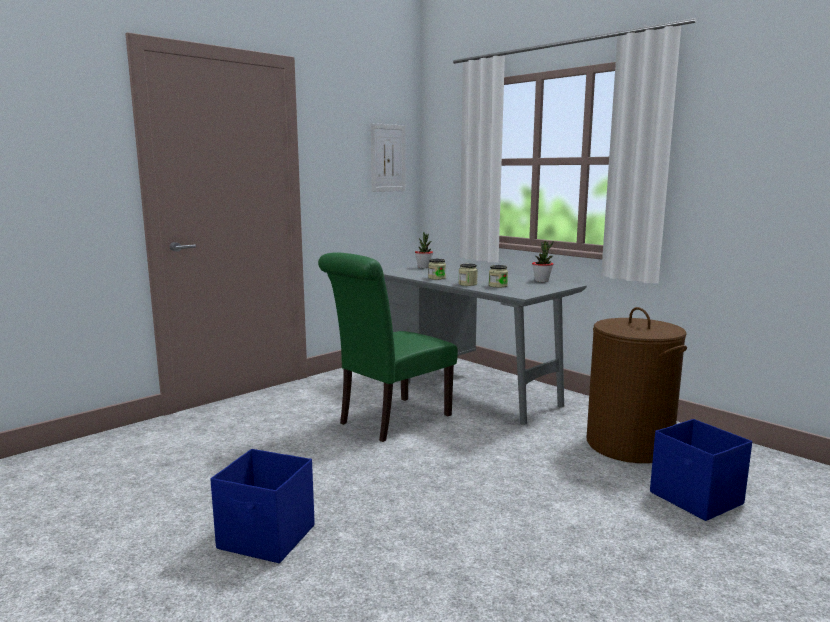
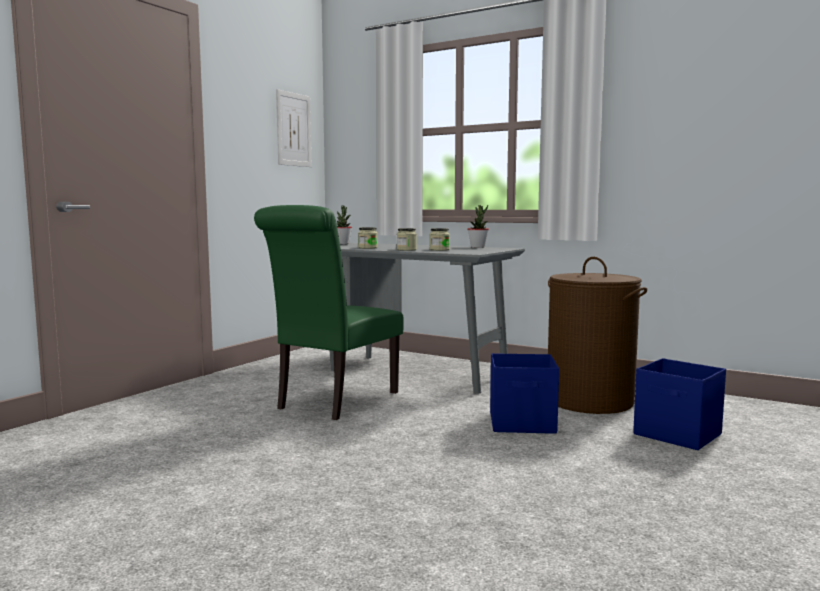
camera: 15 degrees left, 5 degrees down
blue storage box [210,449,315,563] -> blue storage box moved to [490,353,559,434]

